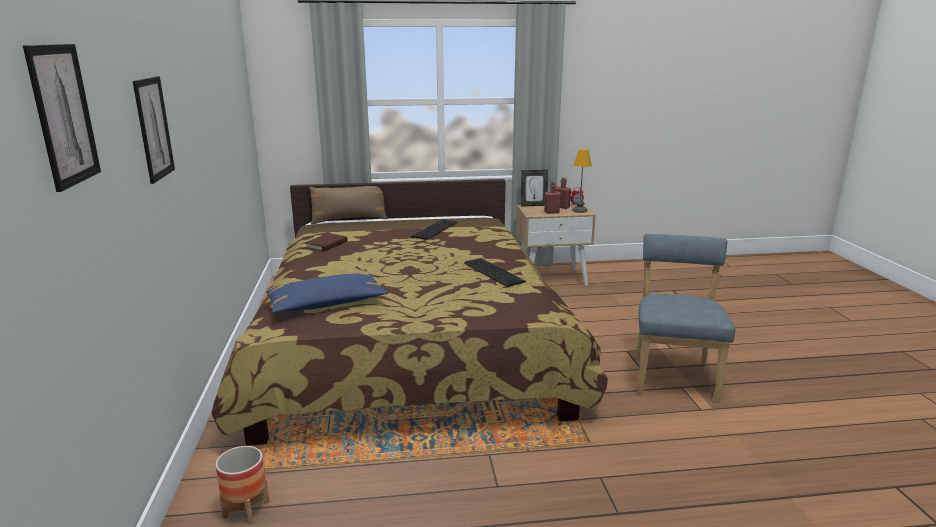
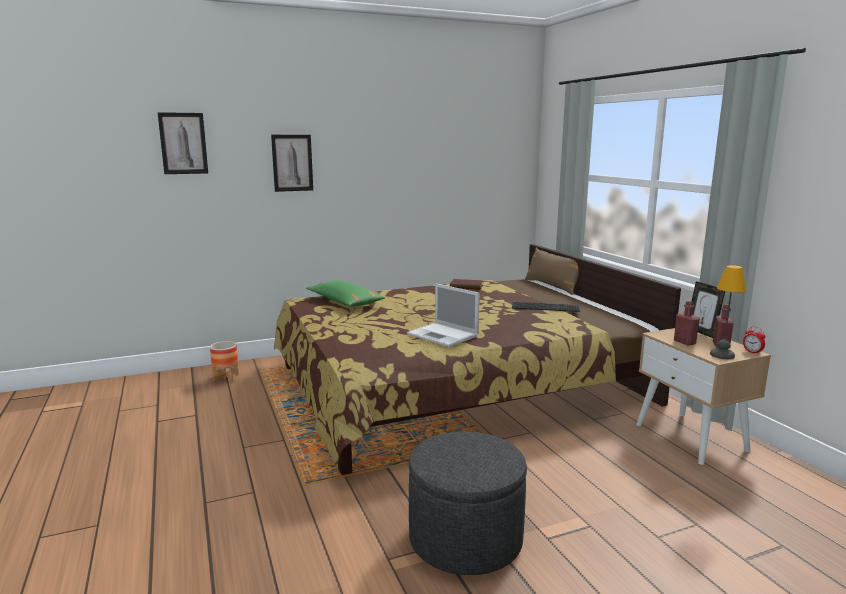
camera: 75 degrees right, 5 degrees down
blue pillow [266,273,389,313] -> green pillow [306,280,385,306]
keyboard [464,258,526,287] -> laptop [407,283,480,347]
blue chair [635,234,735,403] -> grey ottoman [409,432,527,575]

